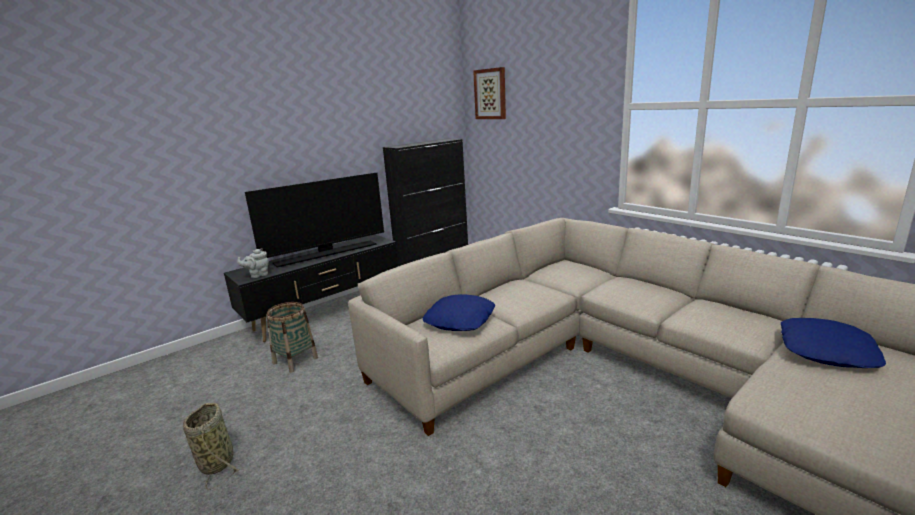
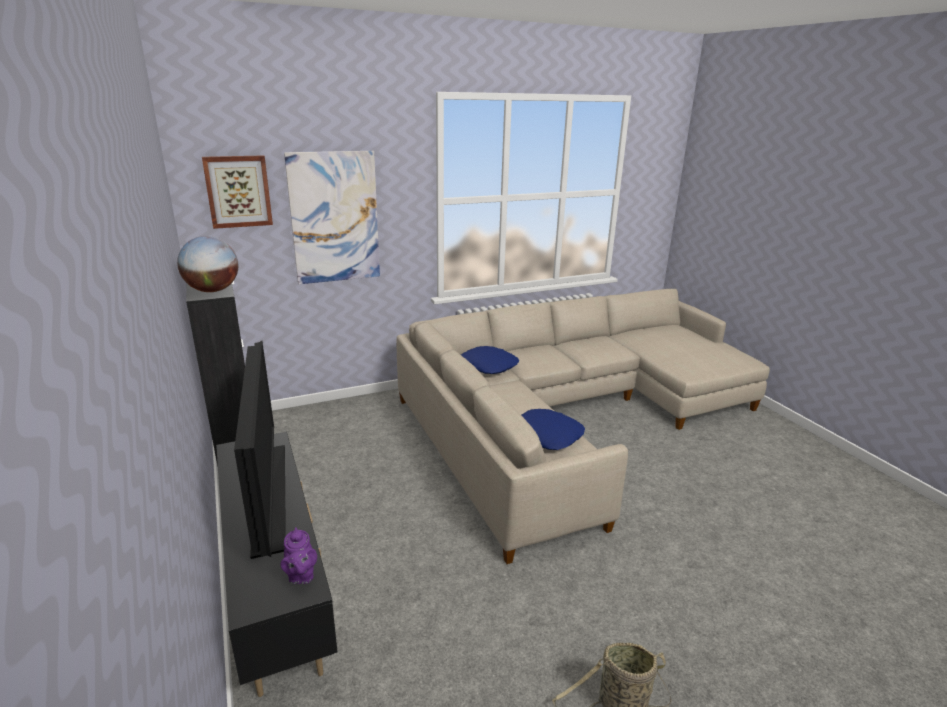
camera: 75 degrees left, 5 degrees up
grey teapot [237,248,269,278] -> purple teapot [281,527,317,584]
basket [267,302,318,373] -> none
blue pillow [781,318,886,368] -> blue pillow moved to [461,346,519,374]
none -> globe [177,236,238,292]
none -> picture [284,151,380,284]

